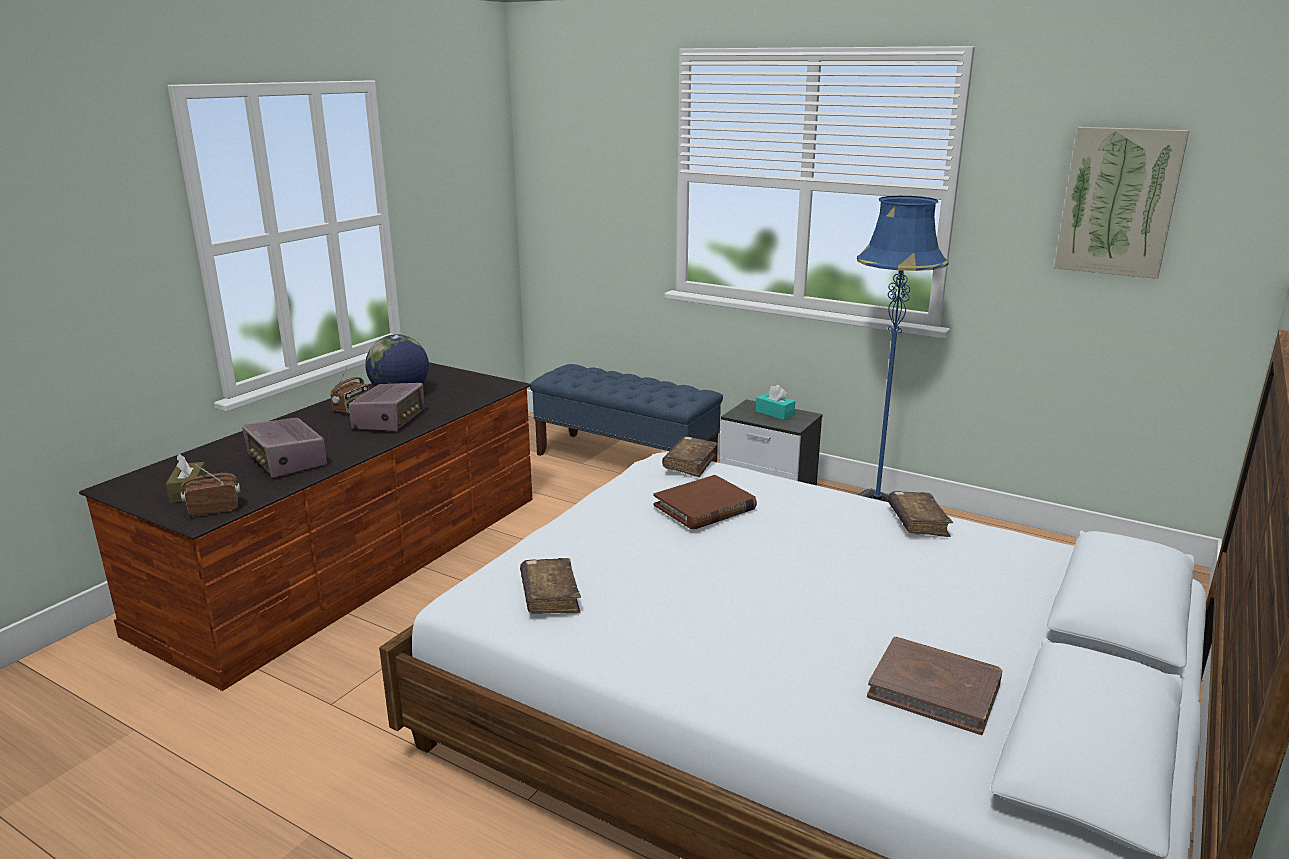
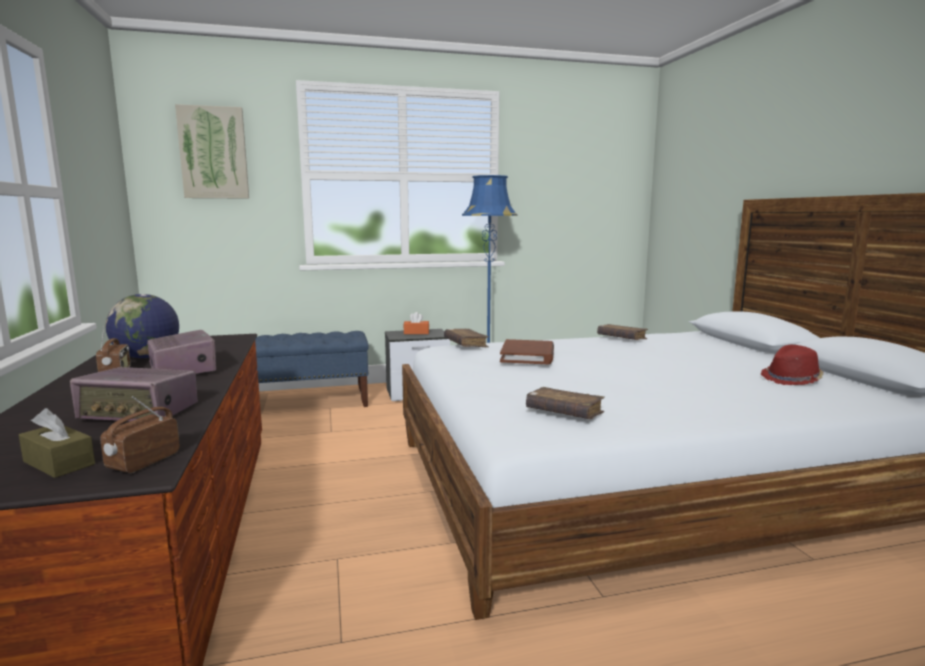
camera: 45 degrees left, 10 degrees down
turquoise tissue box [756,385,795,420] -> orange tissue box [403,312,429,334]
brown book [867,637,1002,735] -> red hat [761,345,824,385]
picture [1054,127,1189,279] -> picture moved to [175,104,249,199]

